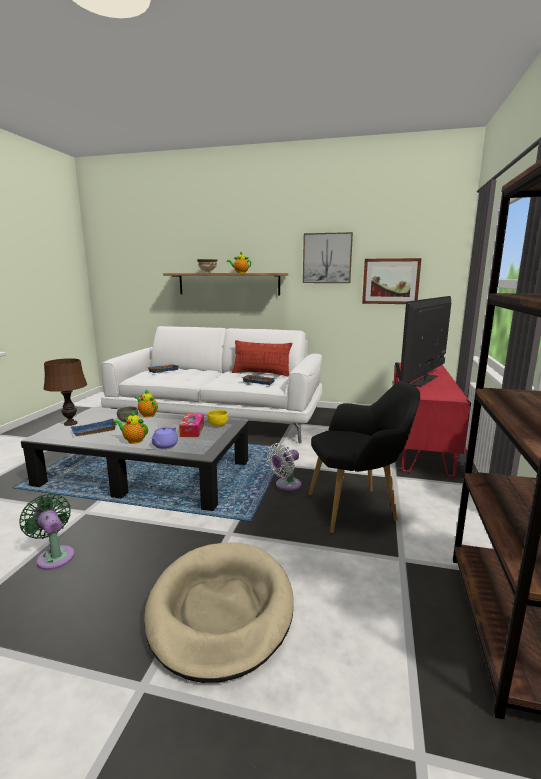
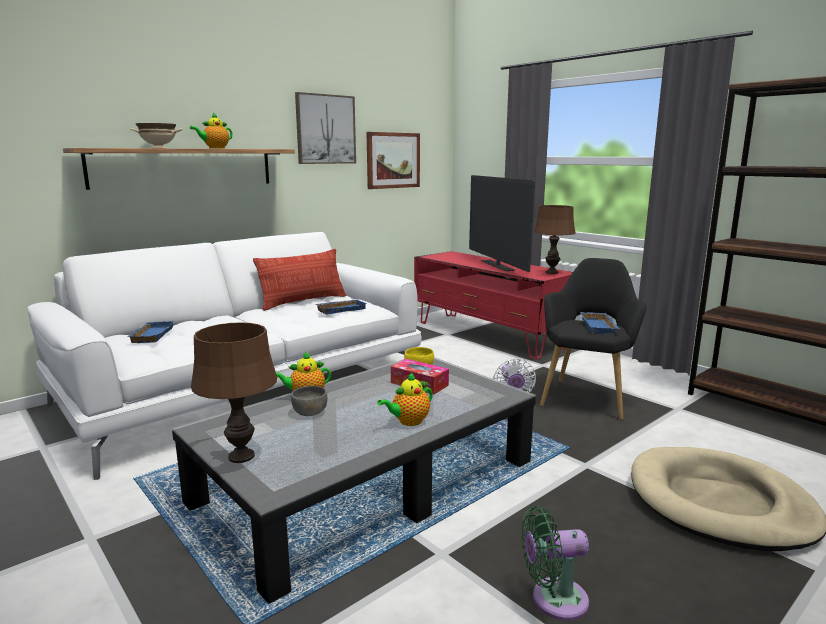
camera: 55 degrees left, 0 degrees up
blue tray [71,418,117,436] -> blue tray moved to [580,312,620,333]
purple teapot [151,426,178,449] -> none
none -> brown table lamp [534,205,576,274]

